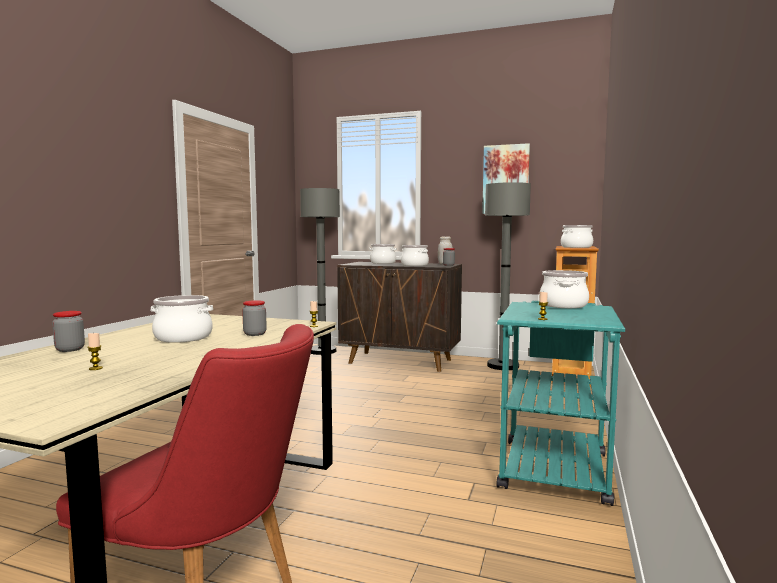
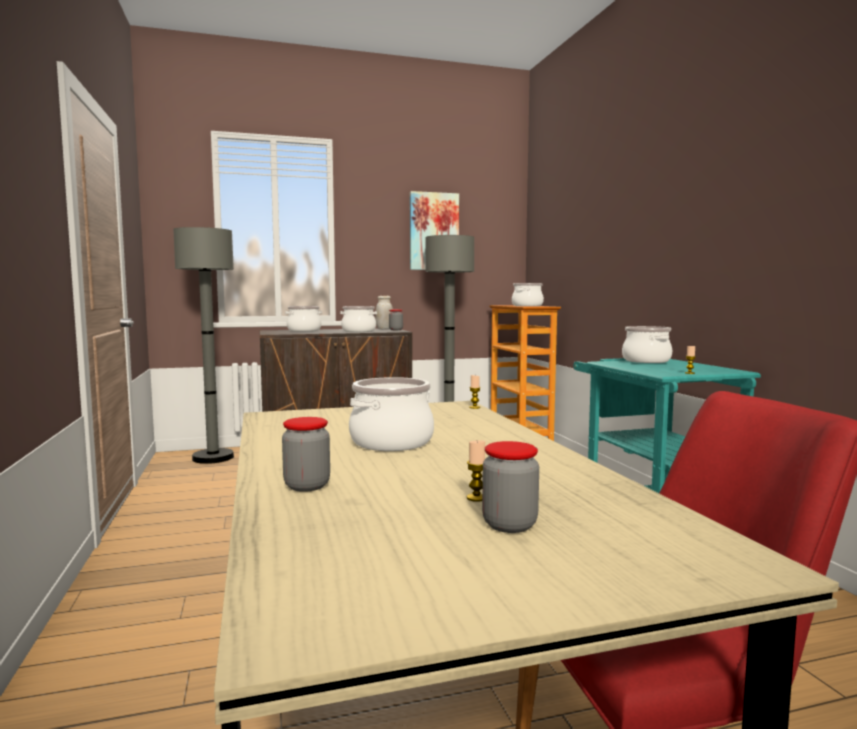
camera: 35 degrees left, 0 degrees up
jar [242,300,267,336] -> jar moved to [482,441,539,533]

